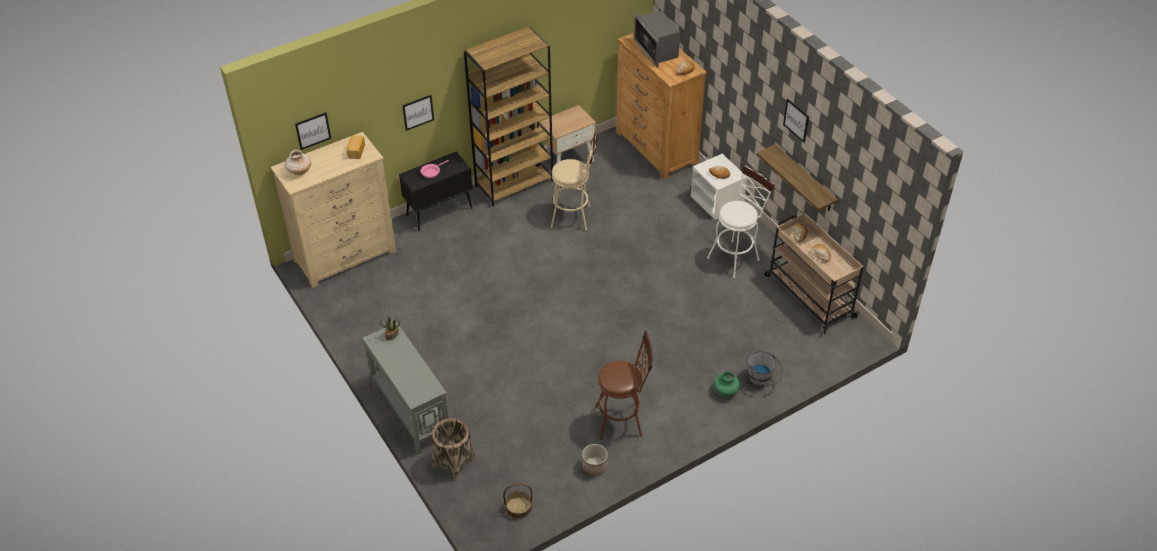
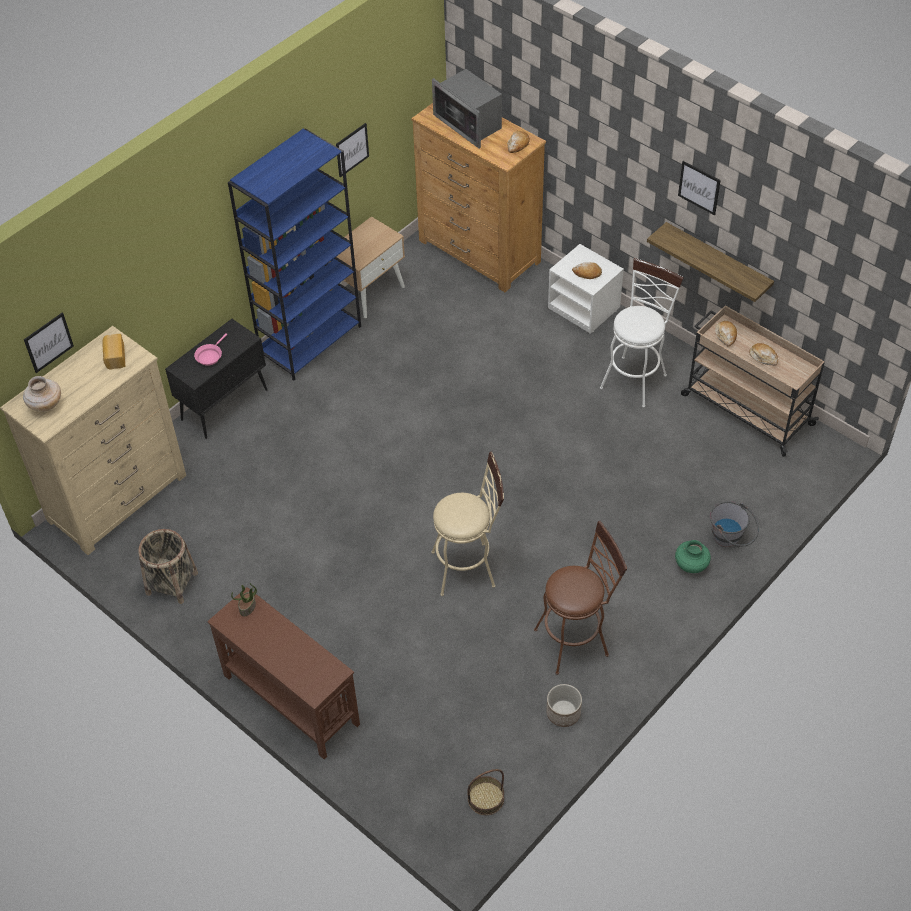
camera: 15 degrees left, 5 degrees up
grey console table [363,323,449,455] -> brown console table [207,587,360,759]
picture [402,95,434,131] -> picture moved to [336,123,369,177]
basket [432,418,476,480] -> basket moved to [138,529,198,604]
brown bookcase [464,27,553,207] -> blue bookcase [228,128,361,381]
beige stool [551,132,597,231] -> beige stool moved to [431,452,504,596]

